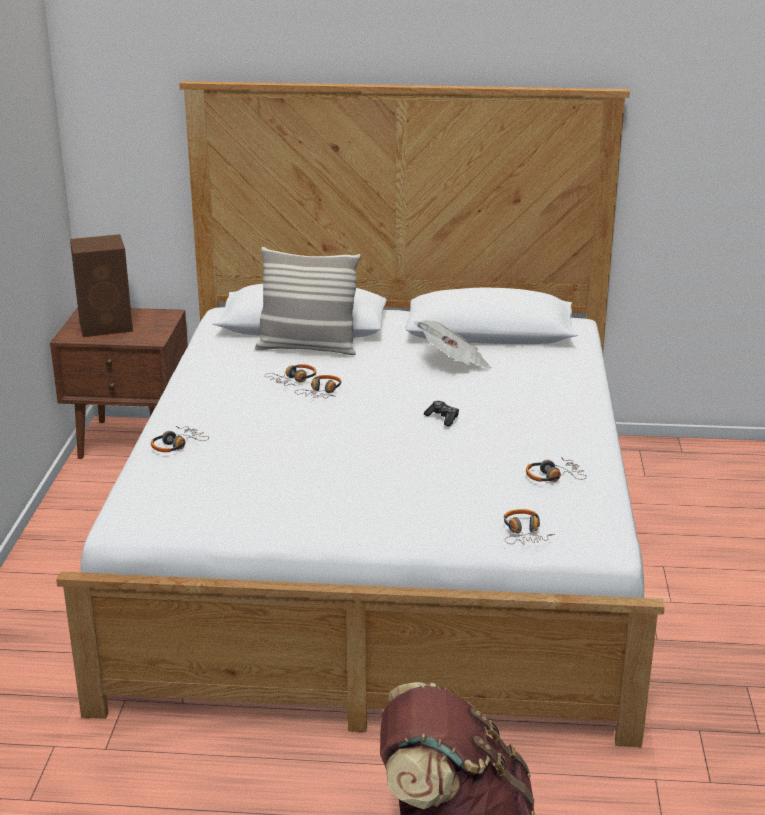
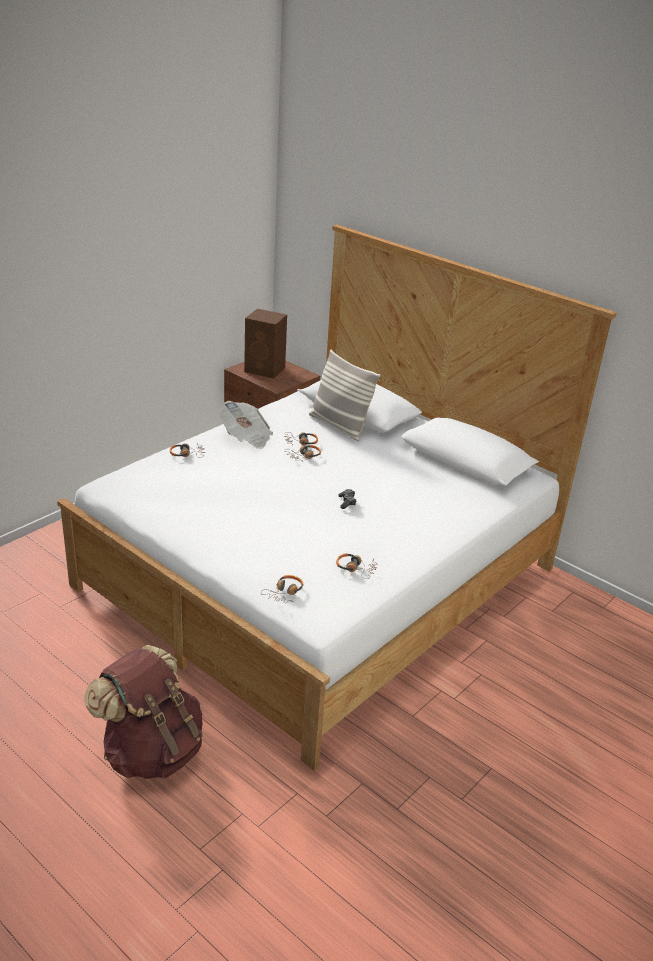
camera: 35 degrees right, 5 degrees up
newspaper [414,320,492,368] -> newspaper moved to [220,401,273,449]

